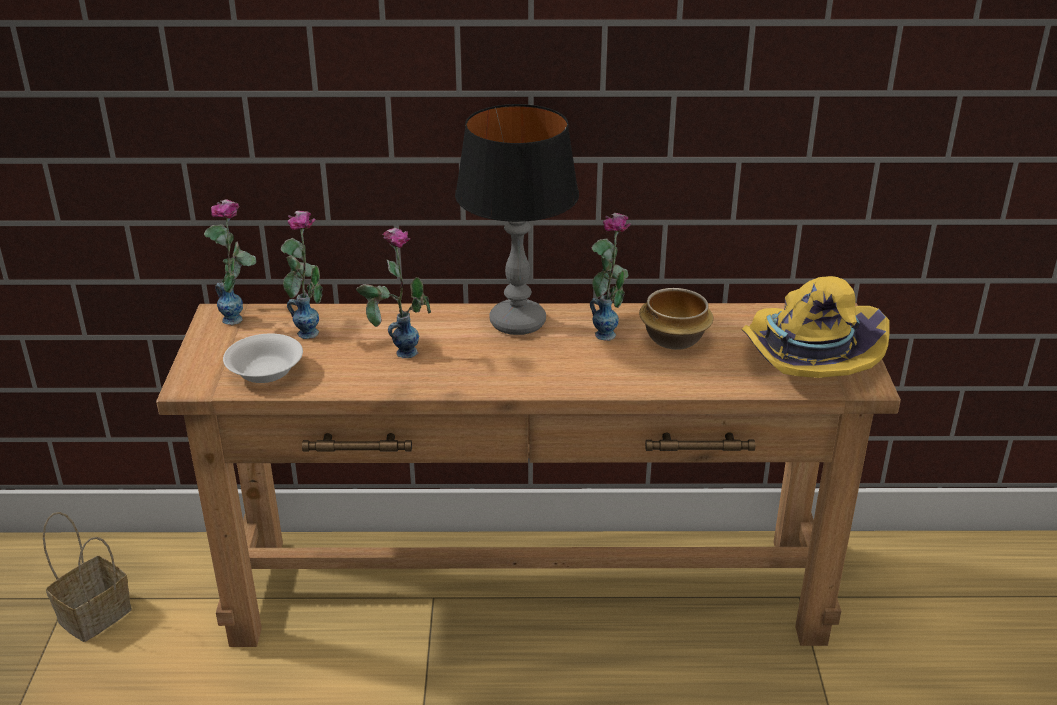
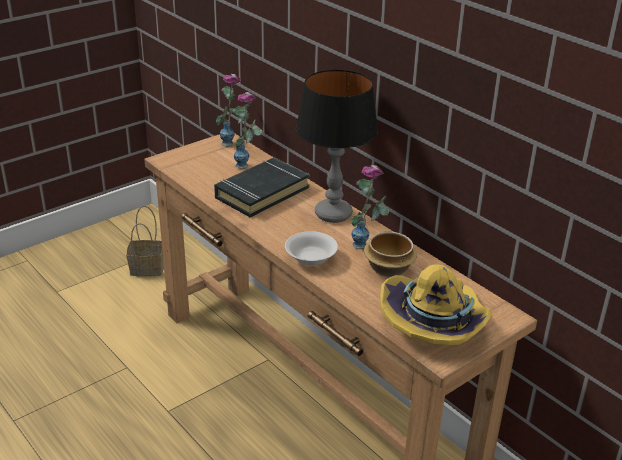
camera: 50 degrees right, 0 degrees up
white bowl [223,334,303,383] -> white bowl moved to [285,231,338,265]
vase [356,228,431,358] -> black book [214,157,310,217]

